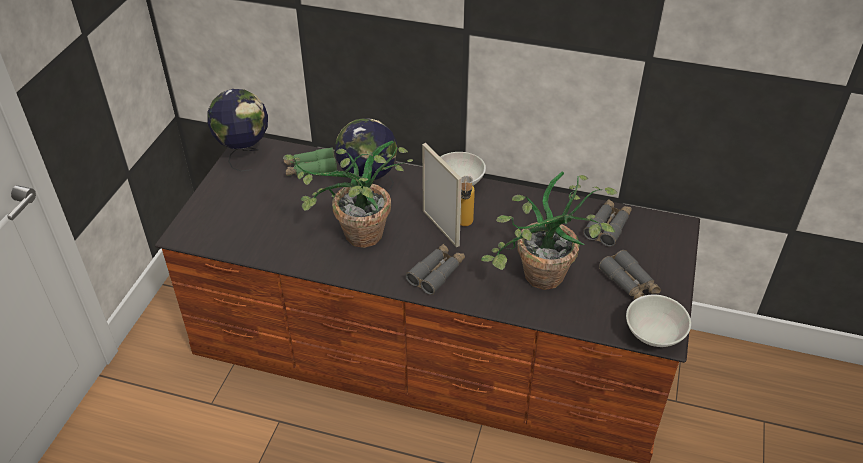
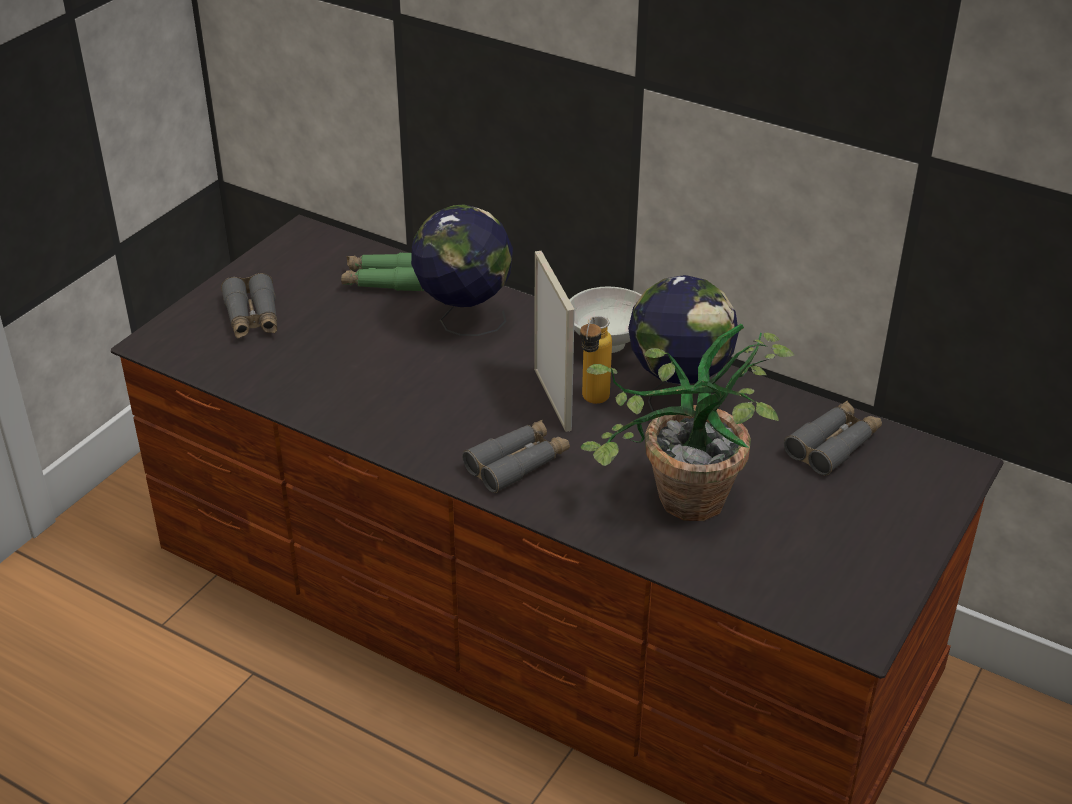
camera: 15 degrees right, 5 degrees down
globe [207,89,268,171] -> globe moved to [628,275,739,412]
potted plant [283,141,413,248] -> none
grey binoculars [599,250,661,299] -> grey binoculars moved to [221,273,277,339]
white bowl [626,295,691,347] -> none

